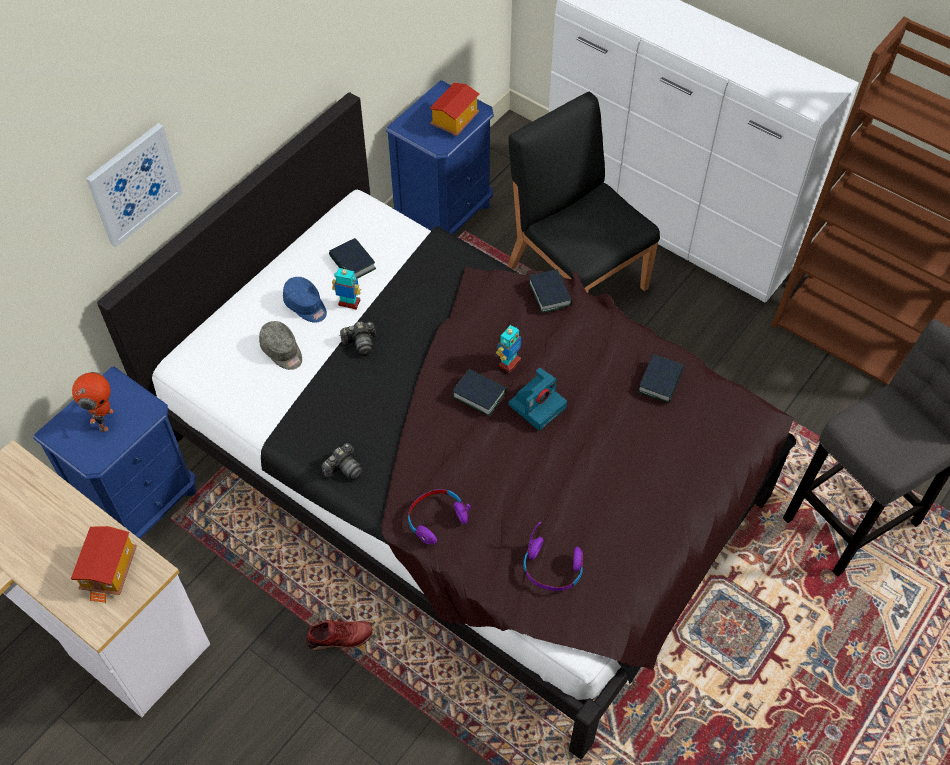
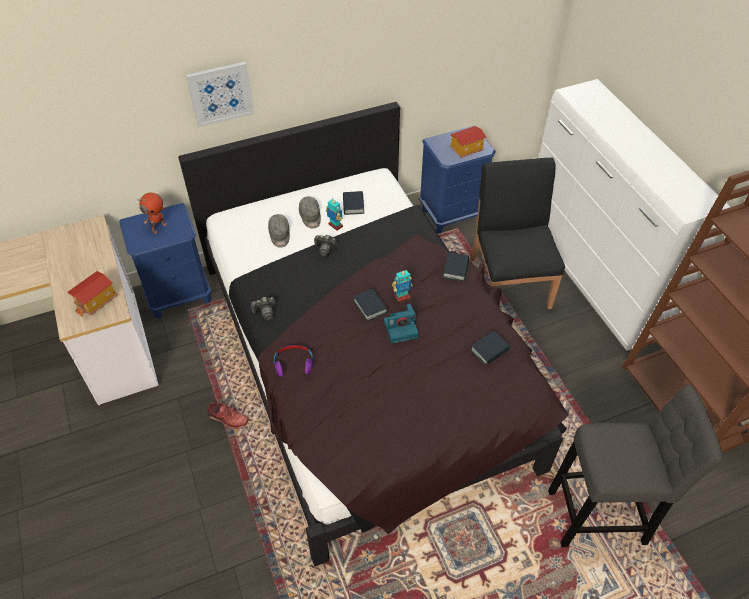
camera: 30 degrees right, 5 degrees down
blue cap [283,277,327,323] -> grey cap [299,196,321,229]
purple headphones [523,522,583,591] -> none

